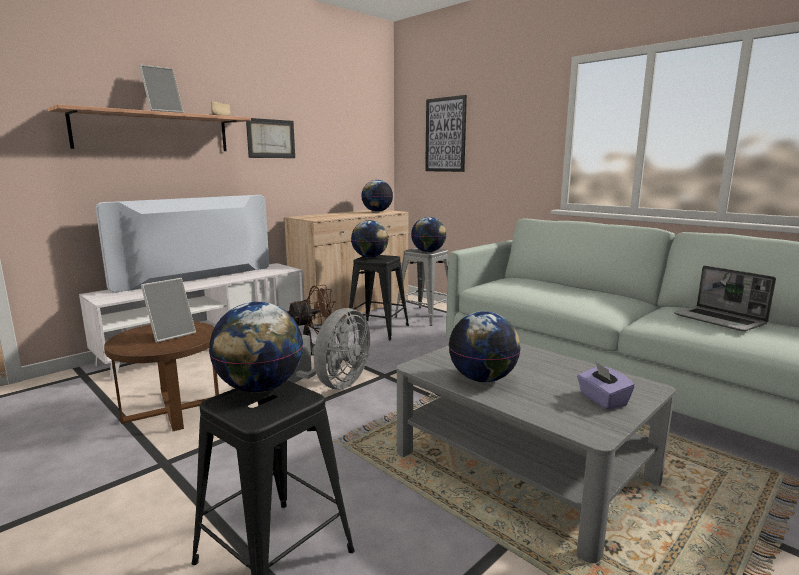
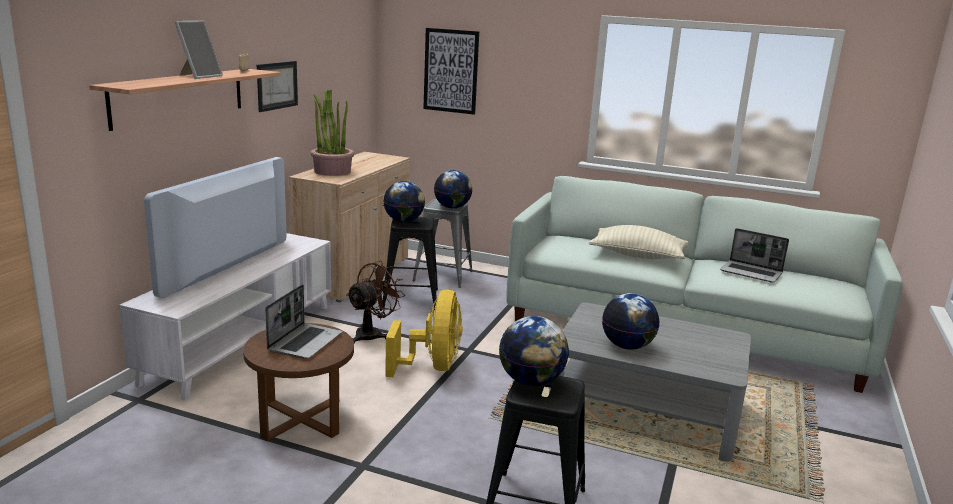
camera: 25 degrees left, 5 degrees up
picture frame [141,278,196,343] -> laptop [265,284,342,359]
grey fan [288,308,370,389] -> yellow fan [385,290,463,377]
globe [361,180,393,212] -> none
purple tissue box [577,361,635,410] -> none
none -> potted plant [311,89,354,176]
none -> beige pillow [588,225,689,259]

